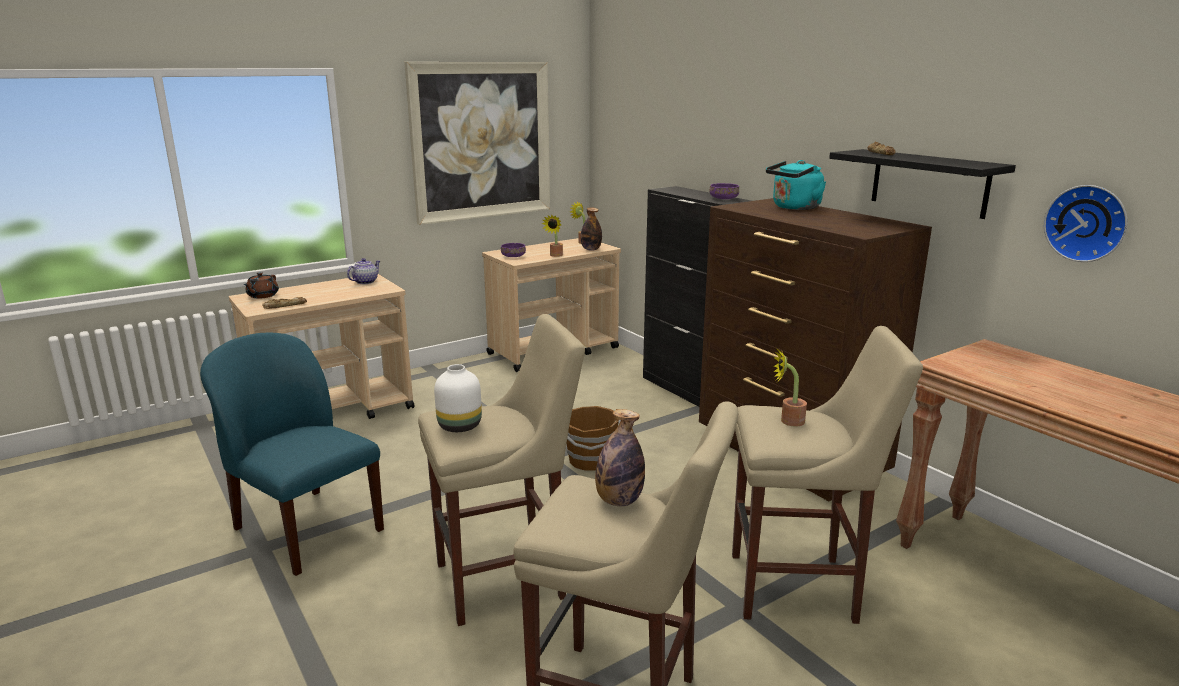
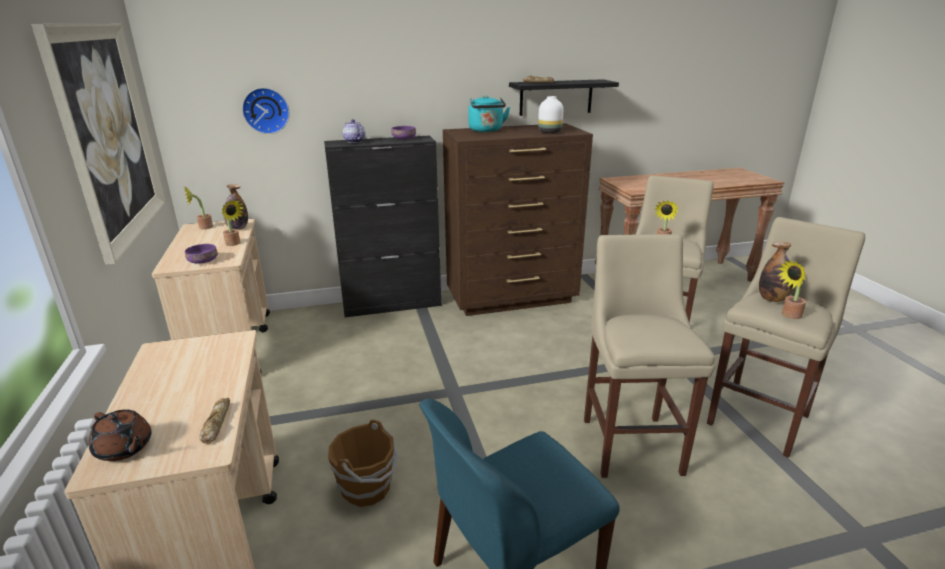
camera: 70 degrees left, 5 degrees up
teapot [347,258,380,284] -> teapot moved to [343,119,365,143]
white vase [434,364,482,432] -> white vase moved to [538,96,563,133]
brown bucket [566,406,621,471] -> brown bucket moved to [328,420,398,507]
wall clock [1044,185,1128,262] -> wall clock moved to [242,88,290,134]
none -> potted plant [778,260,806,319]

